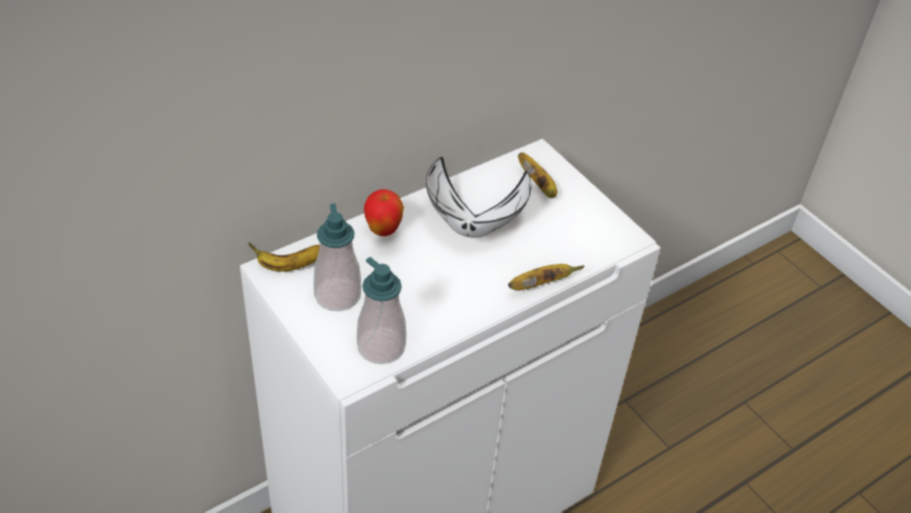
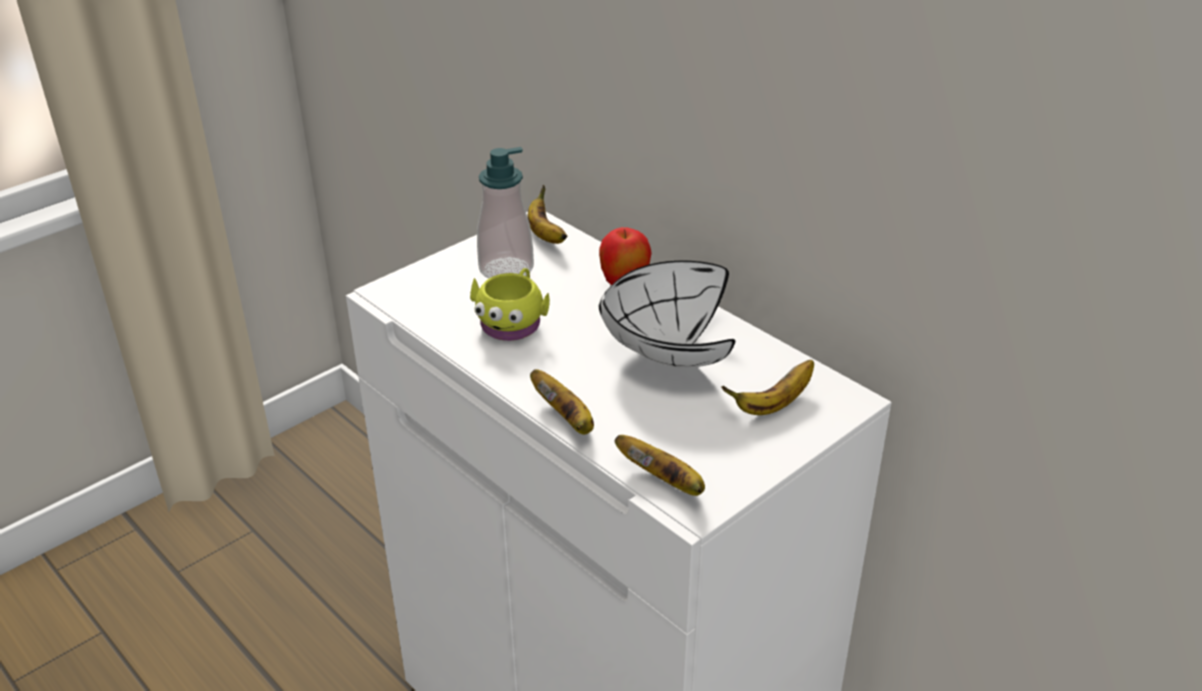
camera: 85 degrees right, 10 degrees down
soap dispenser [357,257,406,364] -> none
none -> yellow mug [470,268,550,341]
none -> banana [615,435,705,496]

